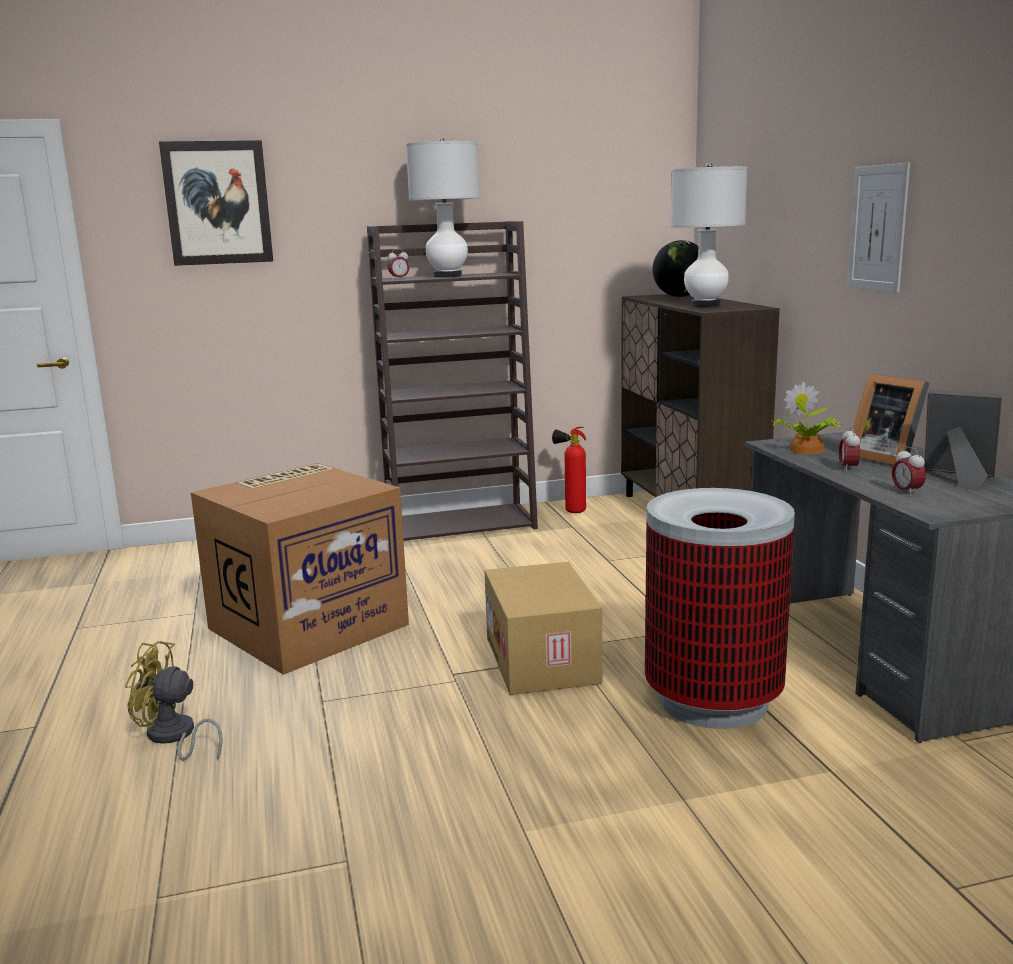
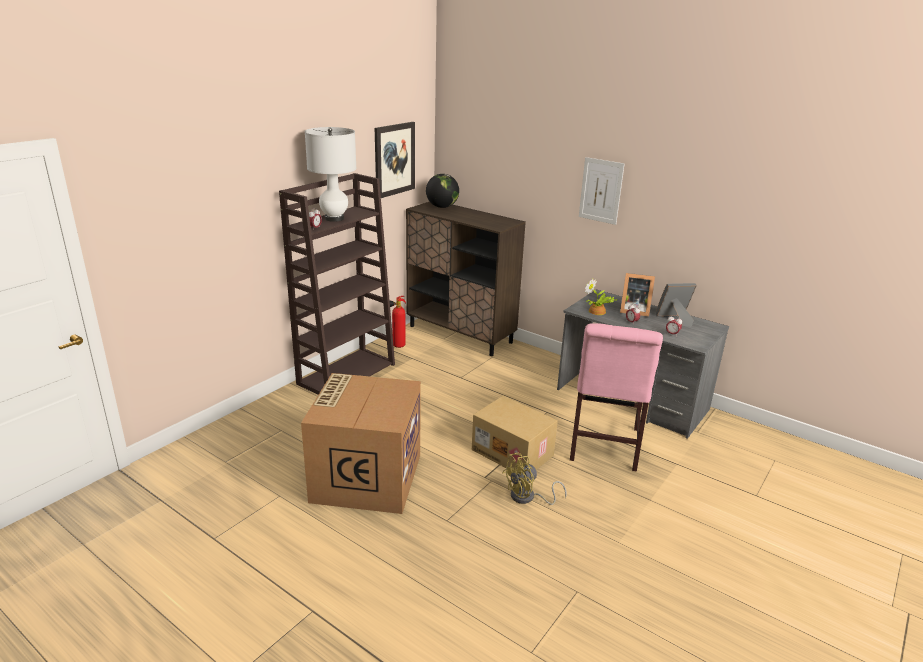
camera: 40 degrees left, 10 degrees up
yellow fan [125,641,223,760] -> yellow fan moved to [502,453,566,505]
picture [159,140,273,266] -> picture moved to [375,122,415,198]
trash can [645,488,795,729] -> pink chair [570,323,663,472]
white table lamp [670,163,747,307] -> none

